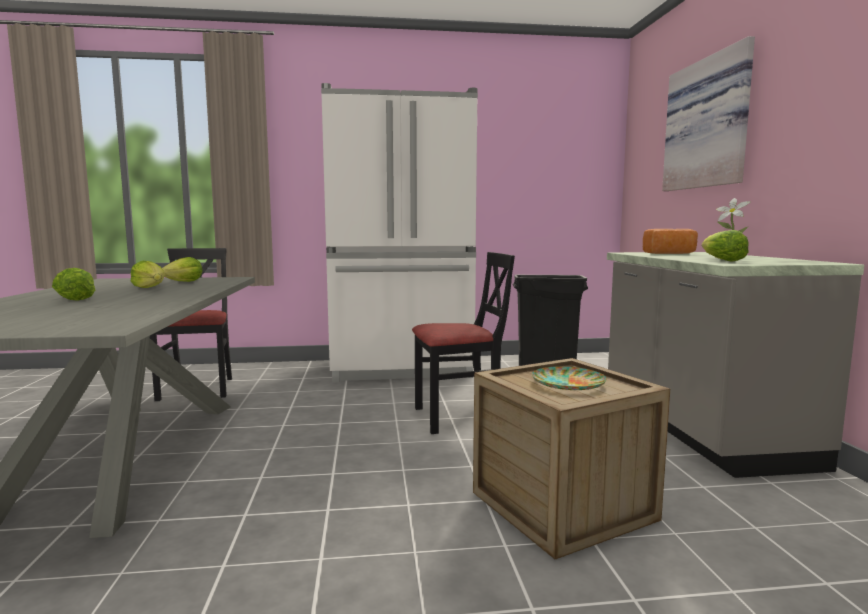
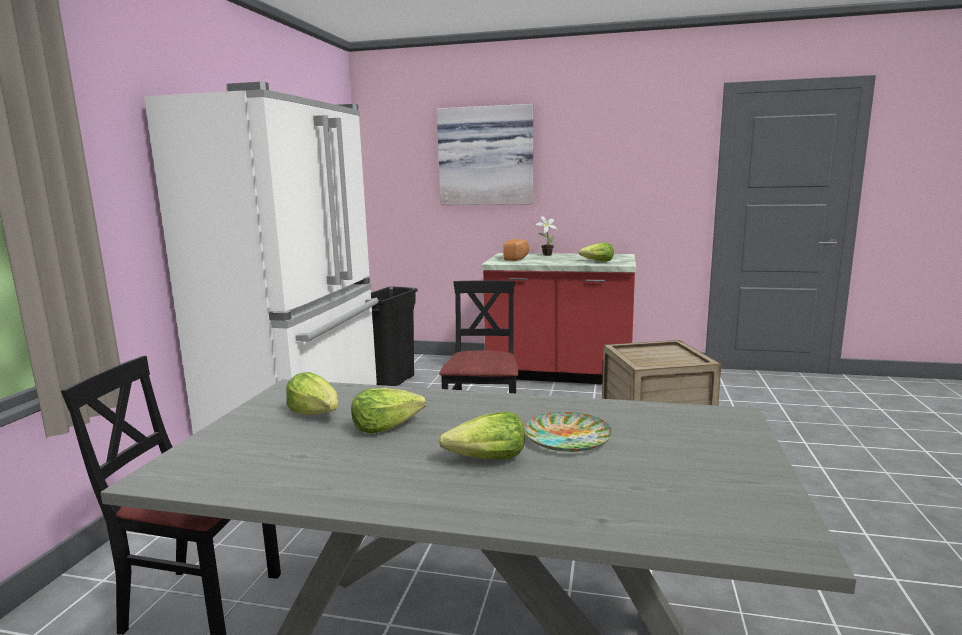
camera: 70 degrees left, 5 degrees up
plate [532,366,607,390] -> plate moved to [524,412,612,452]
grey counter [607,252,864,478] -> red counter [481,253,636,384]

